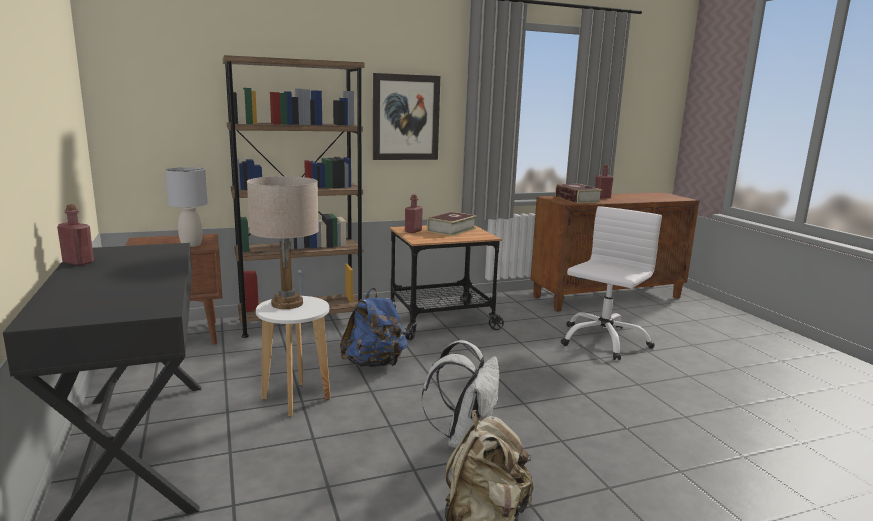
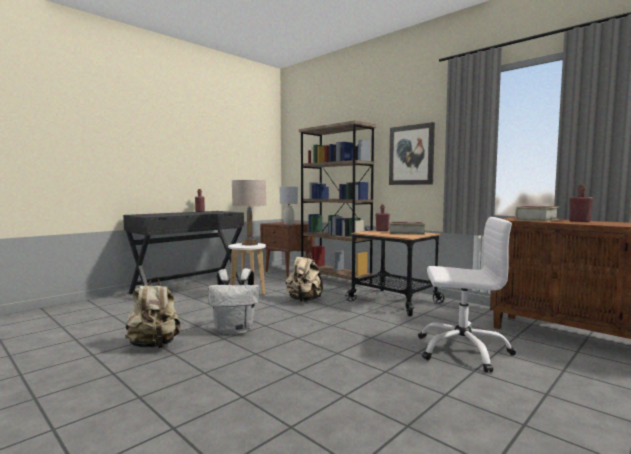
camera: 65 degrees right, 10 degrees down
blue backpack [340,288,408,367] -> beige backpack [286,252,323,302]

